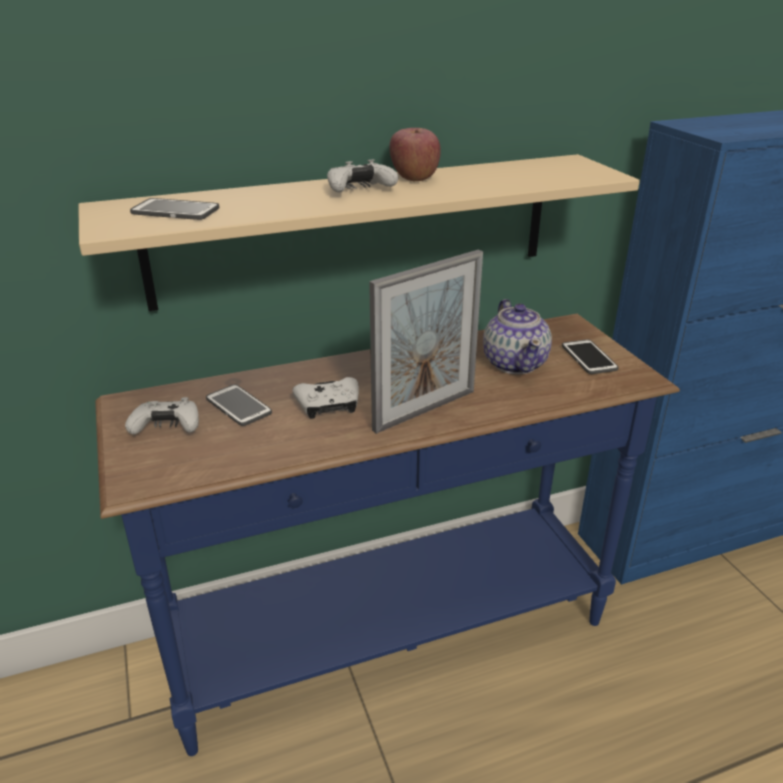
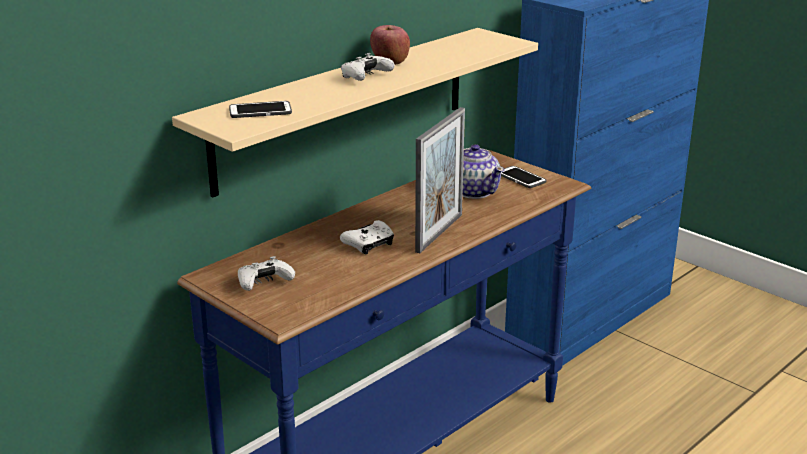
camera: 25 degrees left, 5 degrees down
phone [206,384,272,426] -> none

